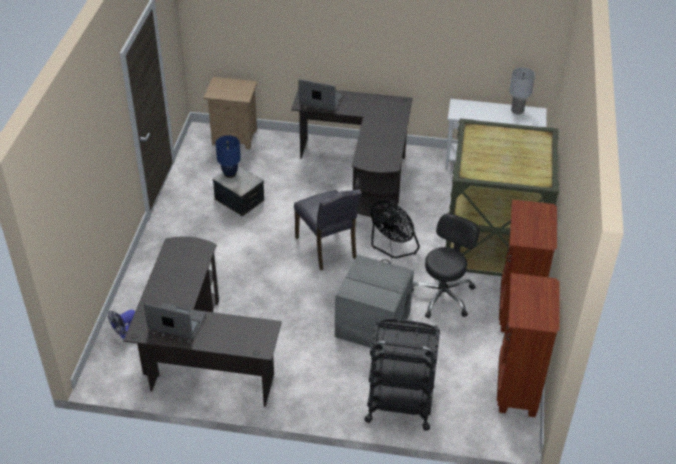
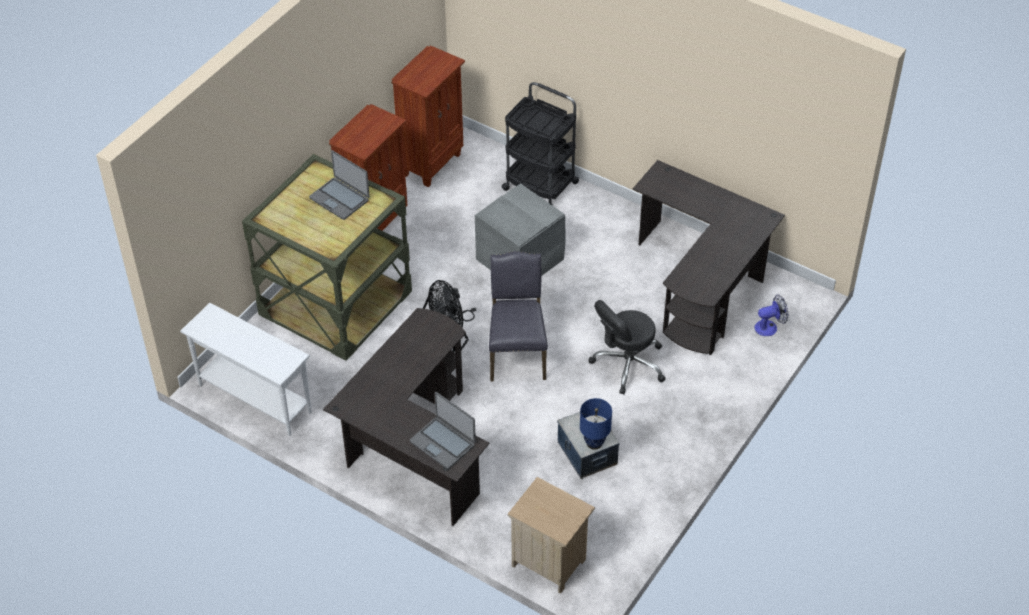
camera: 155 degrees left, 5 degrees up
laptop [144,303,206,339] -> laptop moved to [309,150,370,220]
black office chair [412,213,479,319] -> black office chair moved to [588,300,665,394]
grey table lamp [510,67,535,115] -> none

